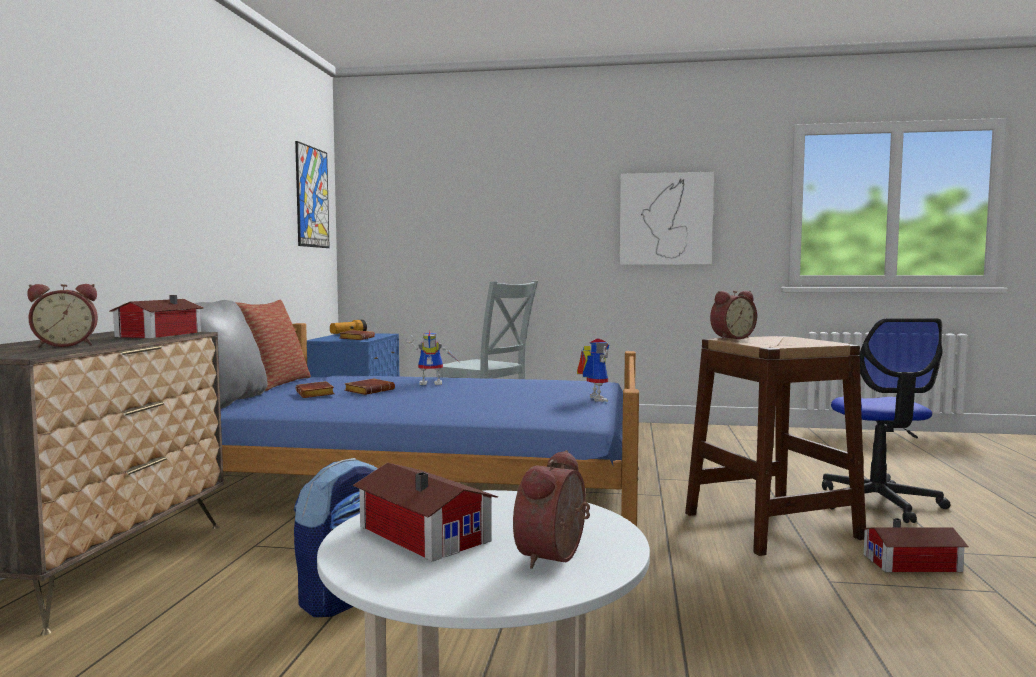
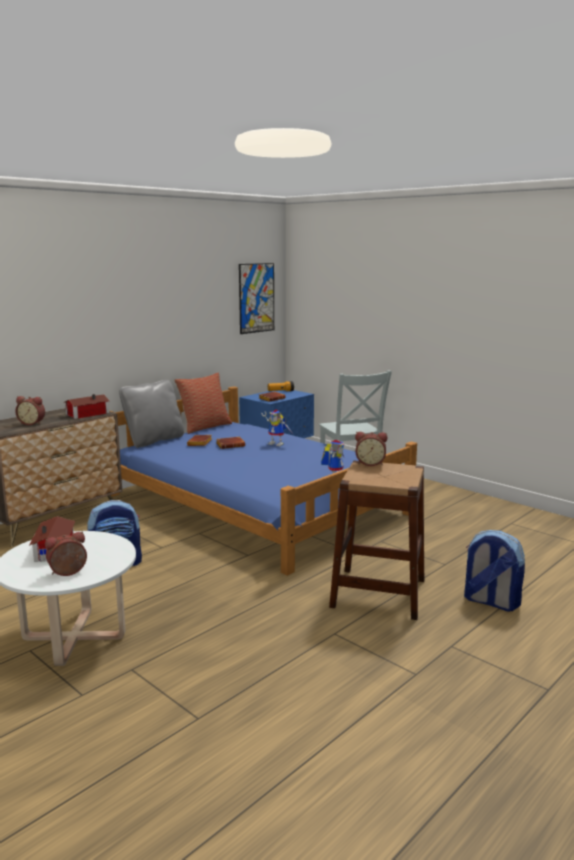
camera: 35 degrees right, 10 degrees up
picture [619,172,714,265] -> none
office chair [822,318,951,523] -> backpack [464,530,525,611]
toy house [861,518,969,572] -> none

